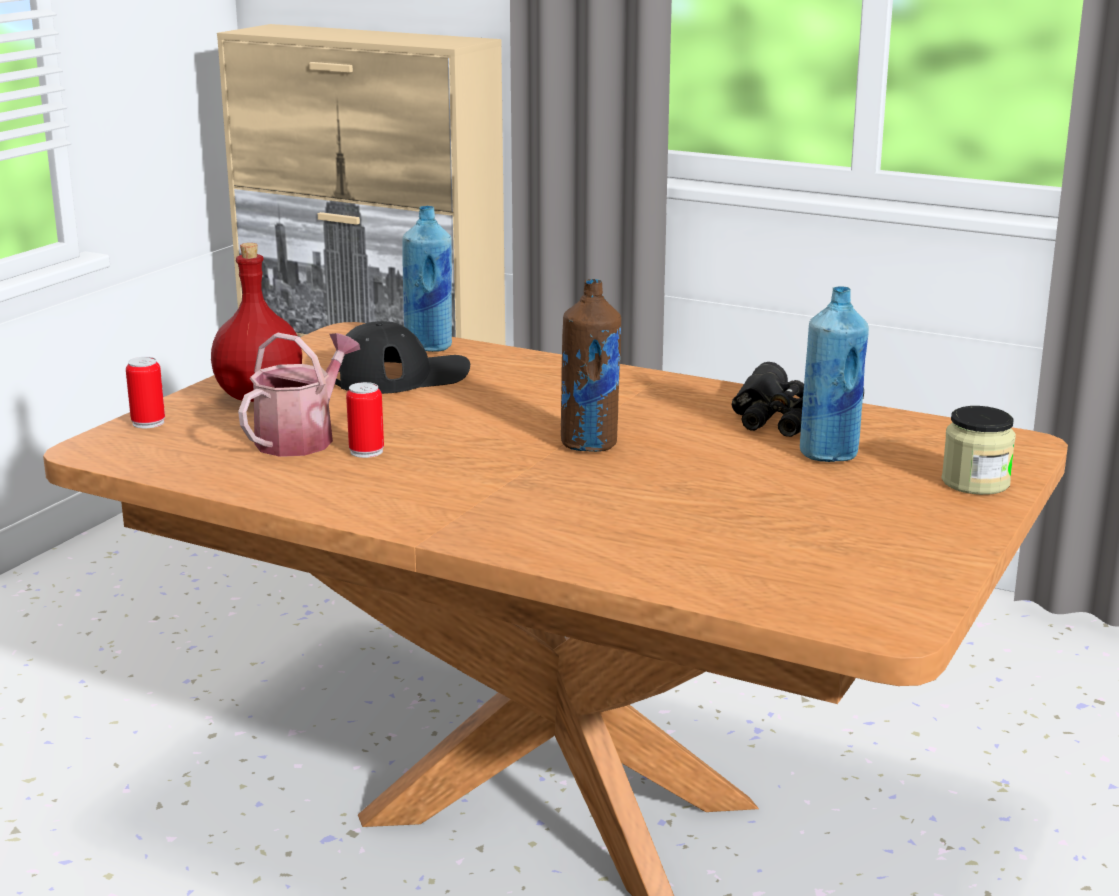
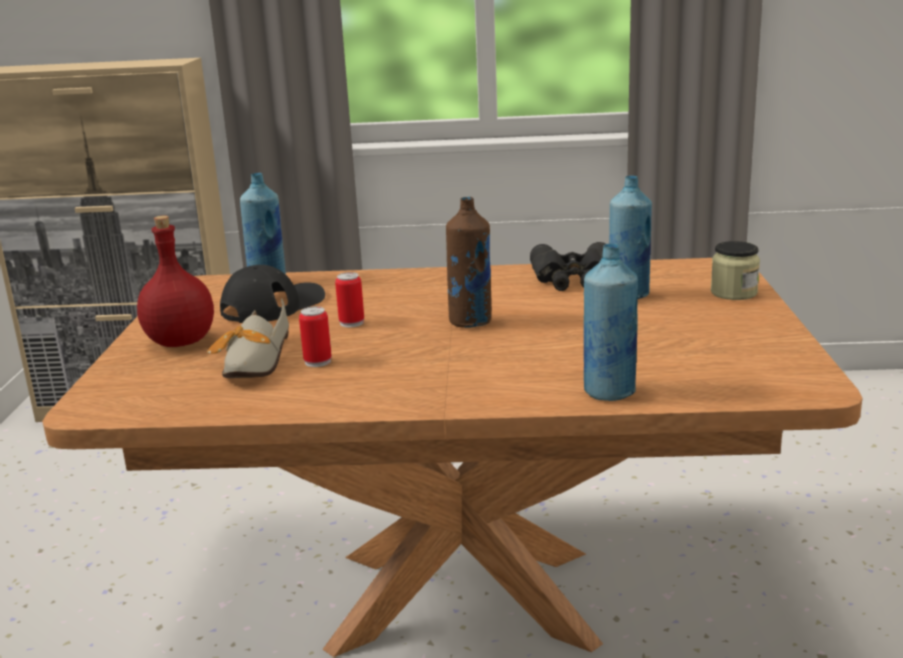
camera: 25 degrees left, 0 degrees up
can [126,357,165,428] -> can moved to [335,272,364,327]
watering can [238,333,360,457] -> shoe [207,298,289,378]
none -> blue bottle [584,243,638,401]

